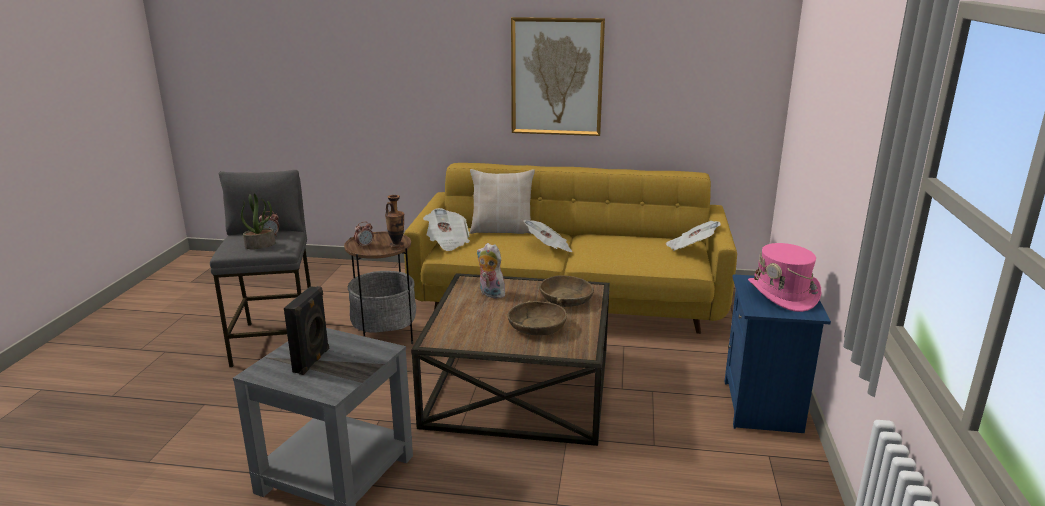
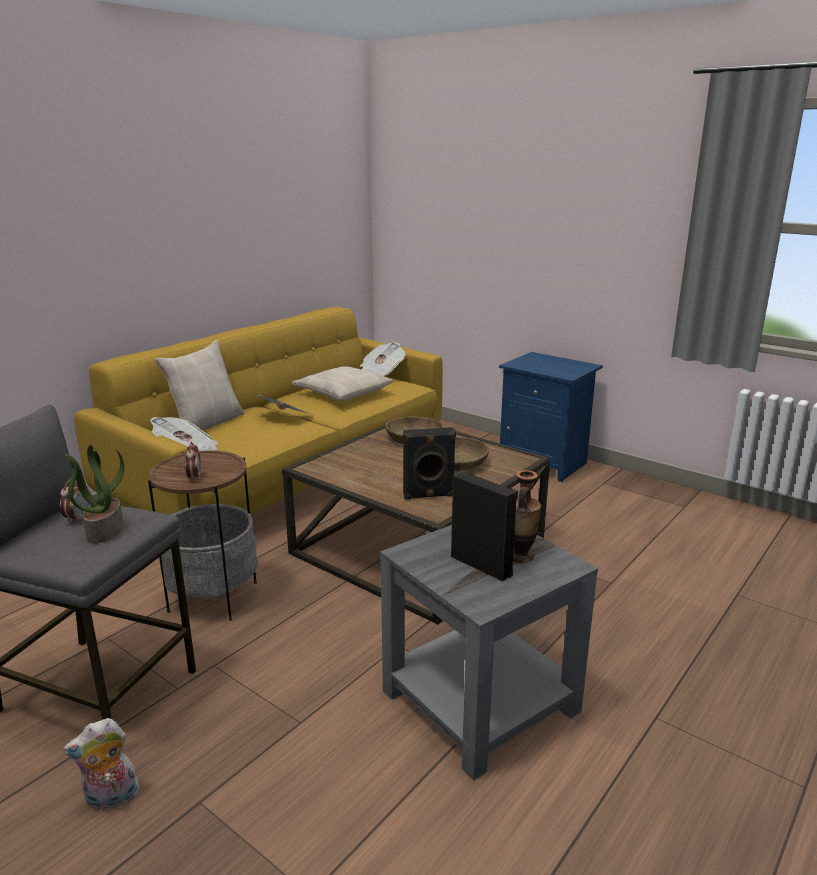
camera: 60 degrees left, 0 degrees up
vase [385,195,404,248] -> vase moved to [513,470,541,563]
plush toy [477,243,507,298] -> plush toy moved to [63,718,139,812]
picture [511,17,605,136] -> none
pink hat [748,243,821,312] -> none
none -> beige pillow [292,366,393,401]
none -> black speaker [403,427,456,500]

